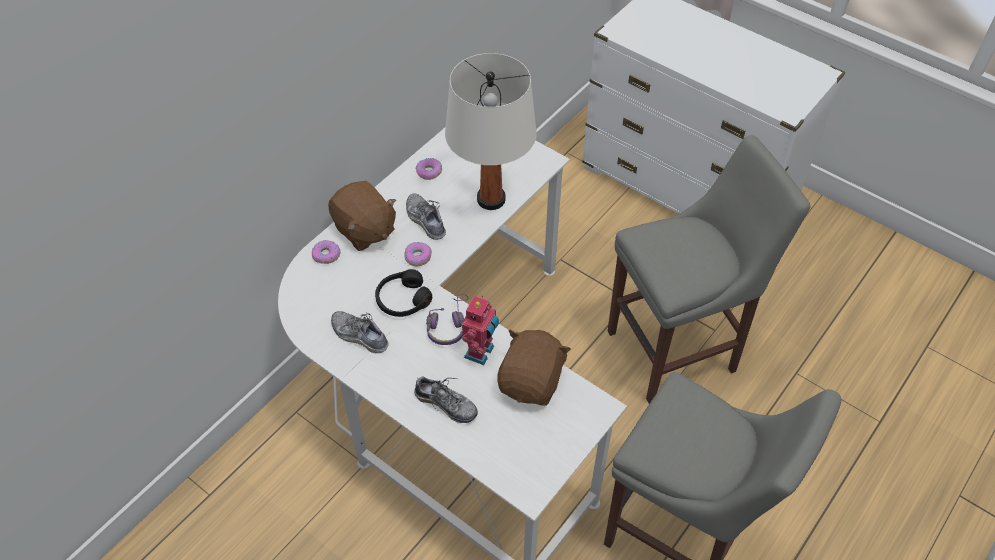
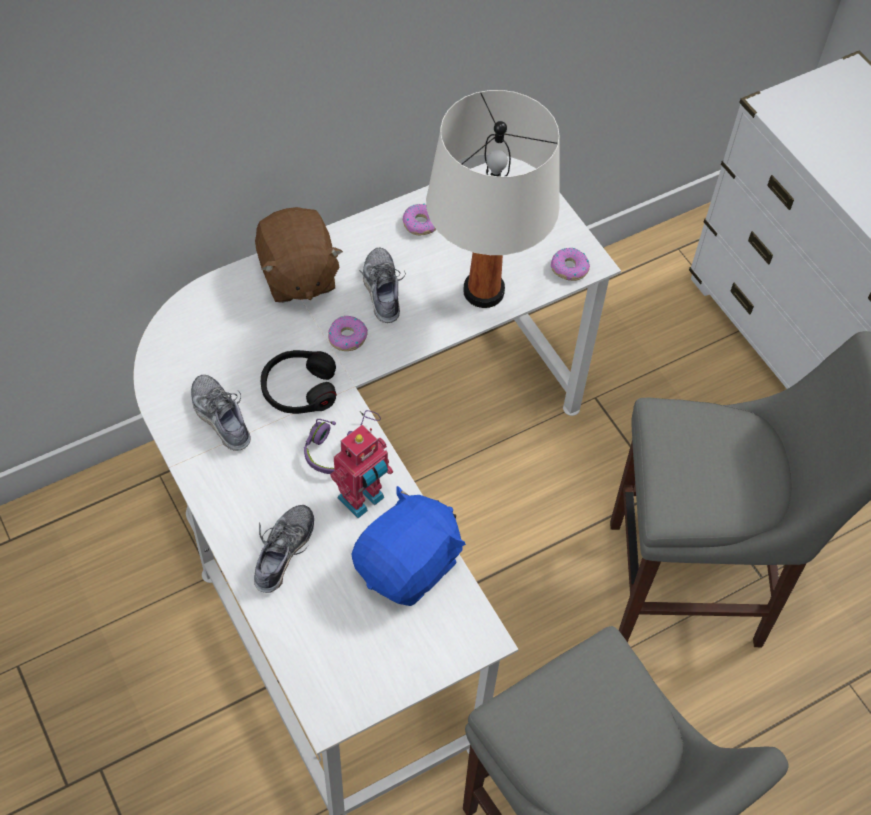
camera: 20 degrees right, 5 degrees up
donut [312,240,340,264] -> donut moved to [551,248,590,281]
shoe [414,376,478,423] -> shoe turned 120 degrees counterclockwise [254,505,314,593]
brown plush toy [497,330,571,405] -> blue plush toy [352,486,466,606]

